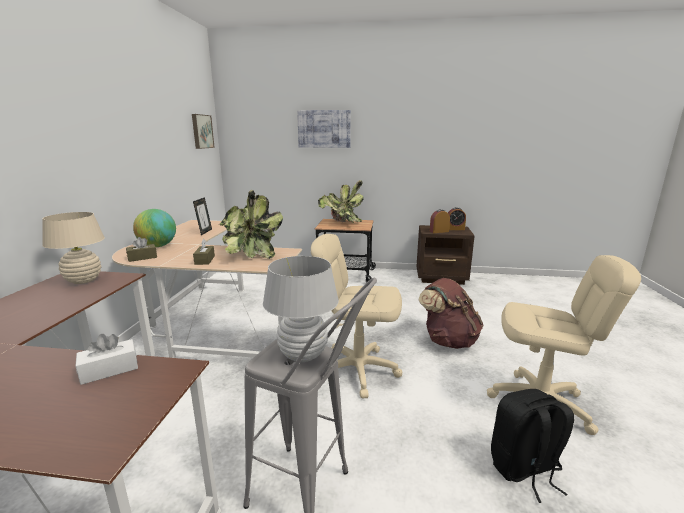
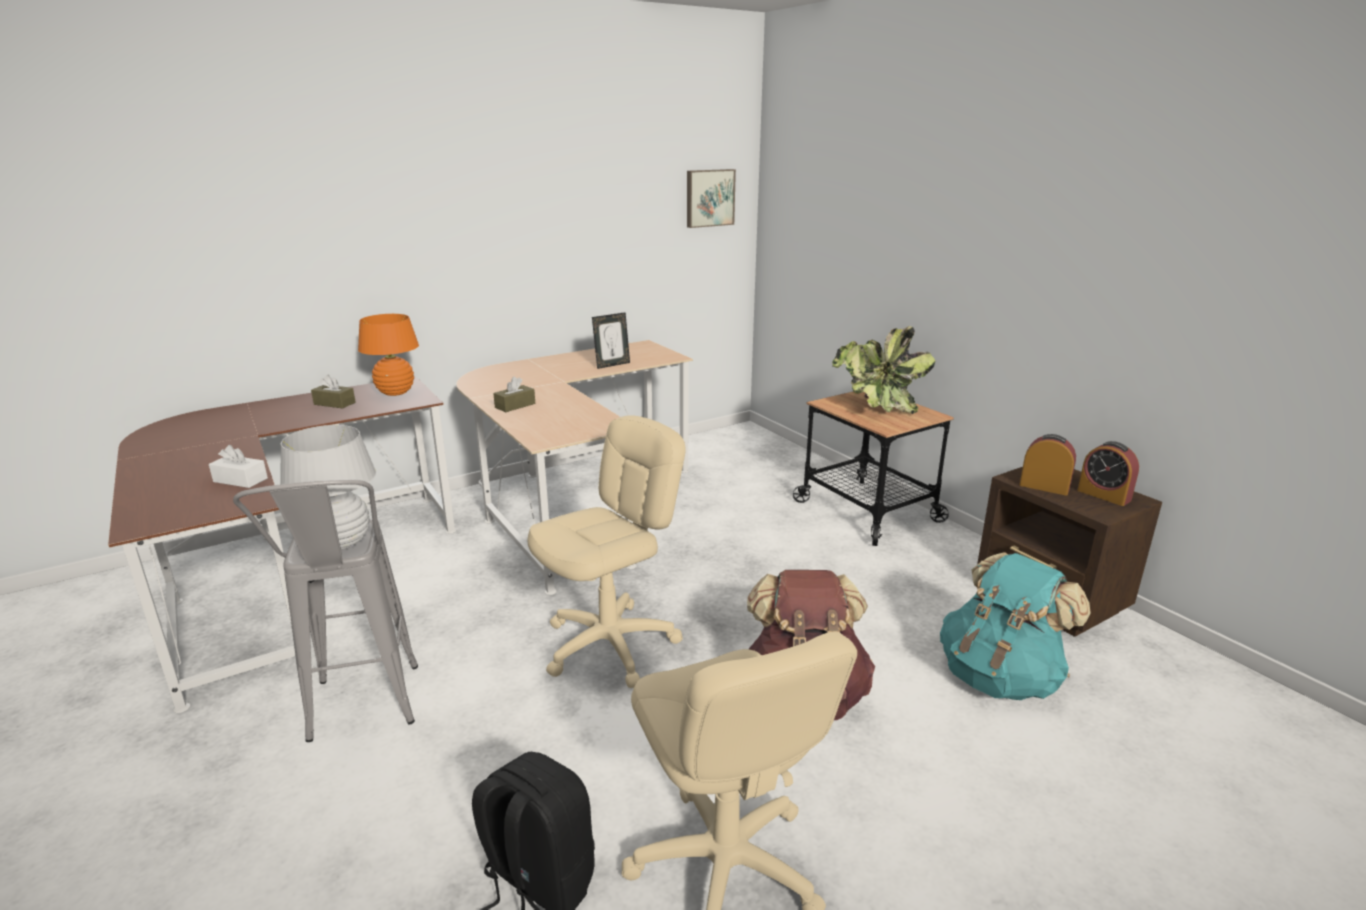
camera: 50 degrees right, 5 degrees up
beige table lamp [42,212,105,284] -> orange table lamp [358,314,419,396]
brown tissue box [126,237,157,262] -> brown tissue box moved to [311,375,356,409]
globe [133,209,176,247] -> none
potted plant [219,190,283,259] -> none
picture [297,110,351,148] -> none
beige office chair [311,234,402,399] -> beige office chair turned 75 degrees clockwise [527,415,686,688]
none -> turquoise backpack [940,552,1091,700]

